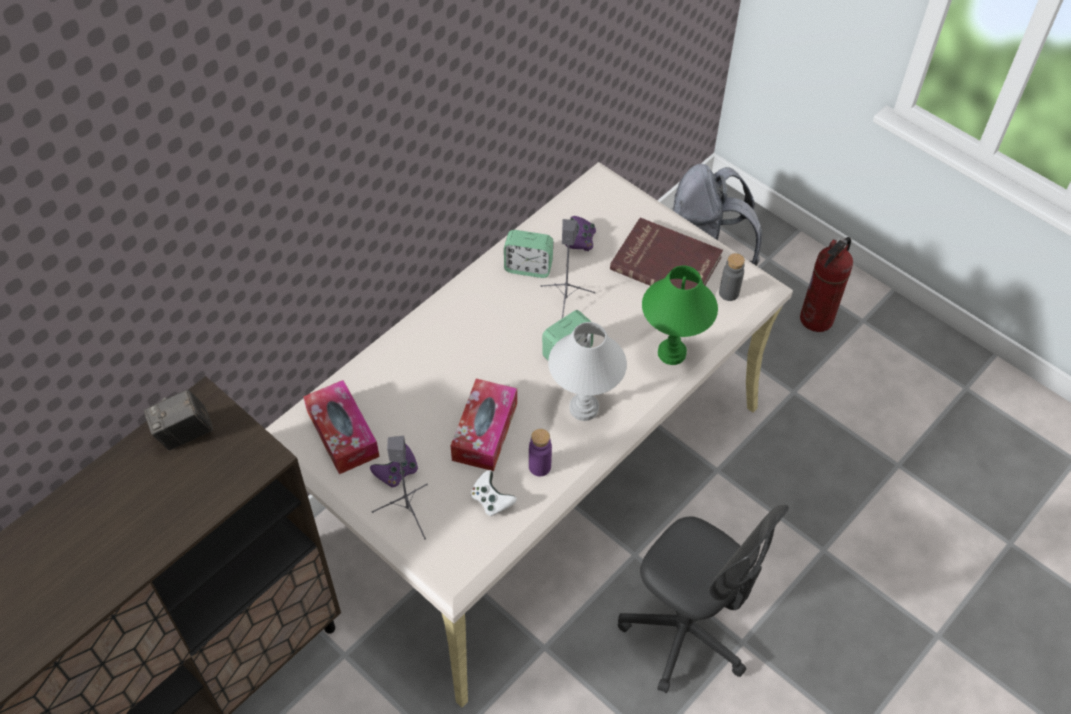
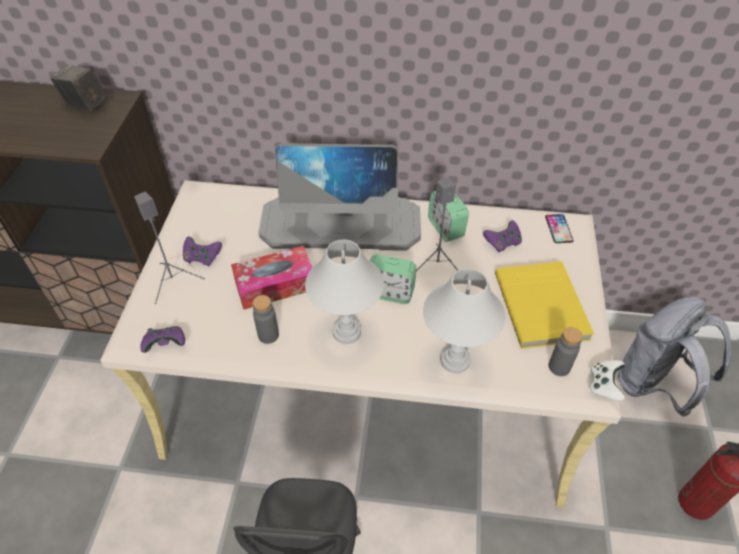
camera: 55 degrees right, 5 degrees down
tissue box [303,380,380,474] -> none
white game controller [470,470,517,516] -> white game controller moved to [590,360,625,401]
purple bottle [529,429,552,476] -> grey bottle [253,295,279,344]
red book [610,218,723,290] -> yellow book [495,261,594,349]
green table lamp [642,266,718,365] -> white table lamp [423,268,505,374]
none -> purple game controller [140,326,185,353]
none -> monitor [259,143,421,251]
none -> phone [545,214,574,243]

